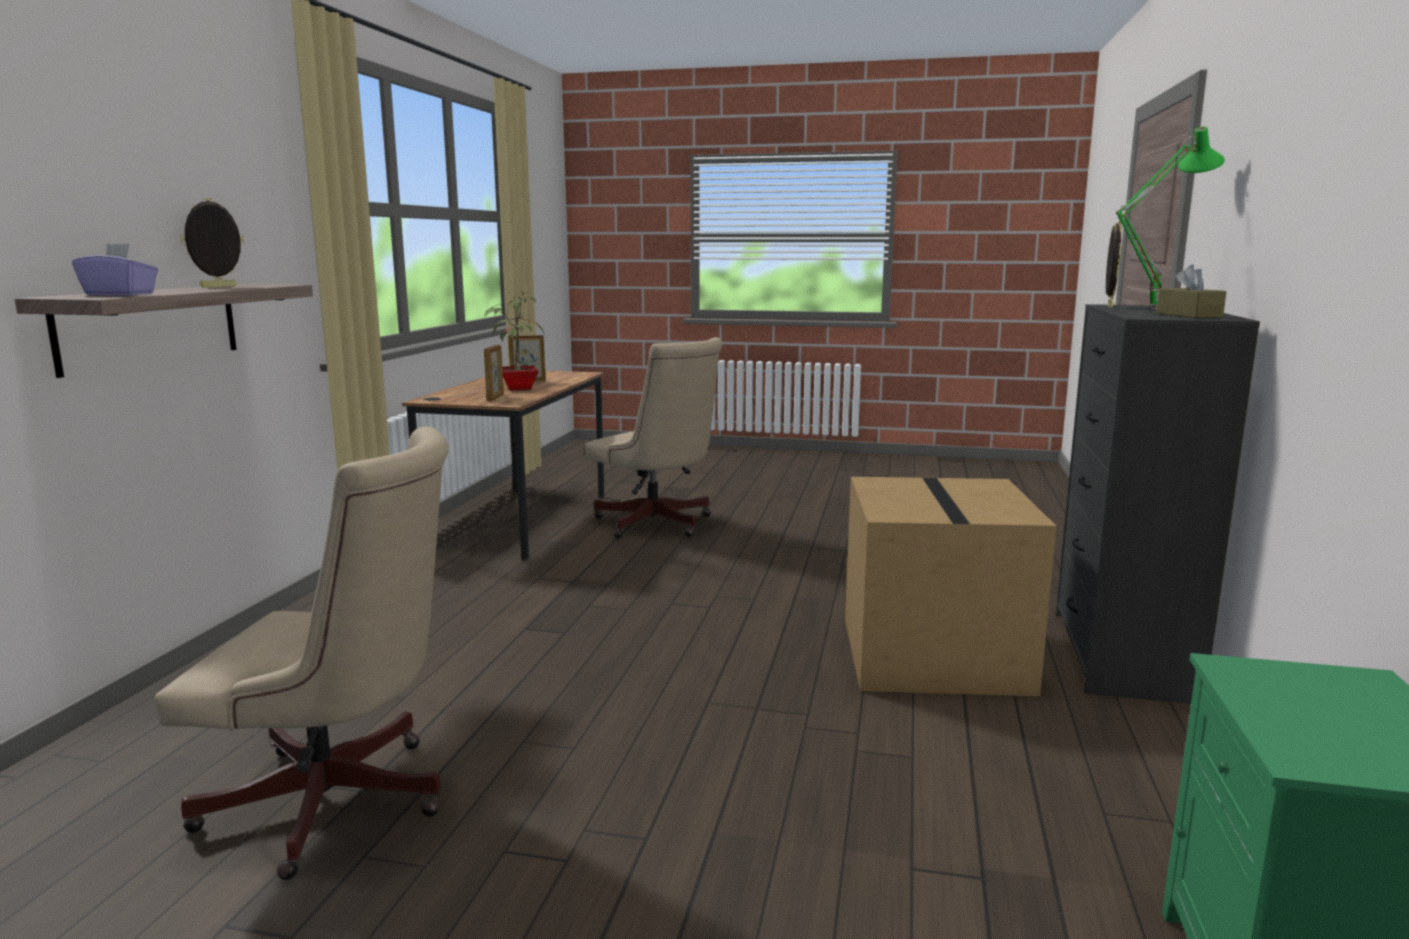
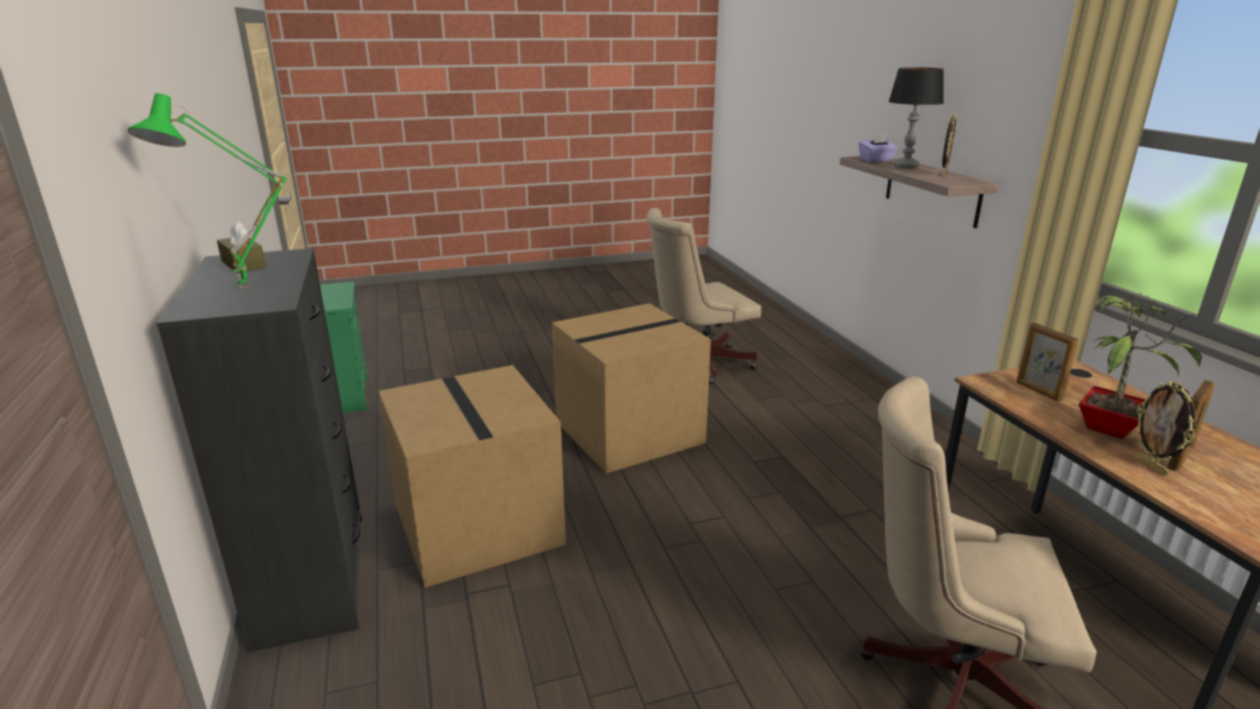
camera: 150 degrees right, 10 degrees up
picture frame [1106,220,1122,308] -> picture frame moved to [1135,381,1196,475]
none -> cardboard box [552,303,711,474]
none -> table lamp [888,67,944,169]

